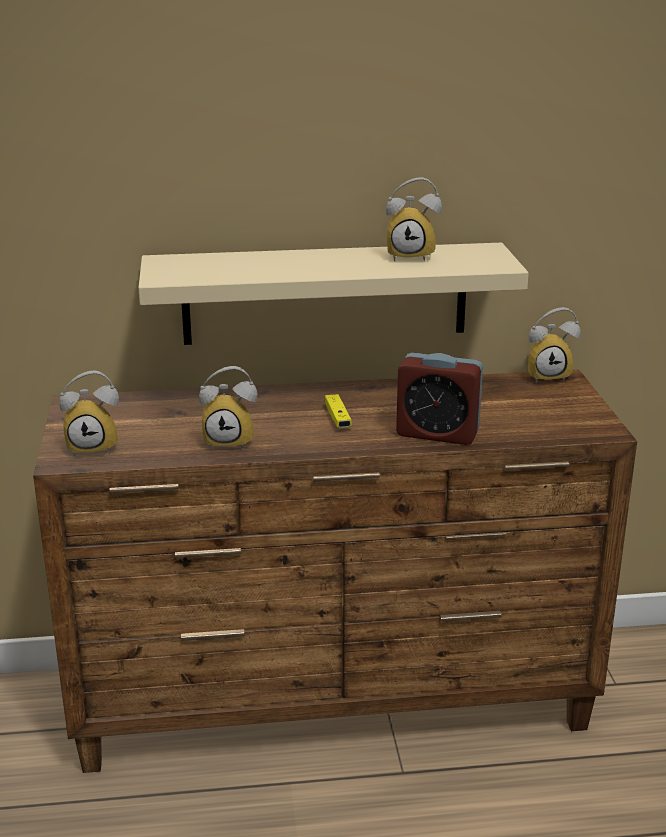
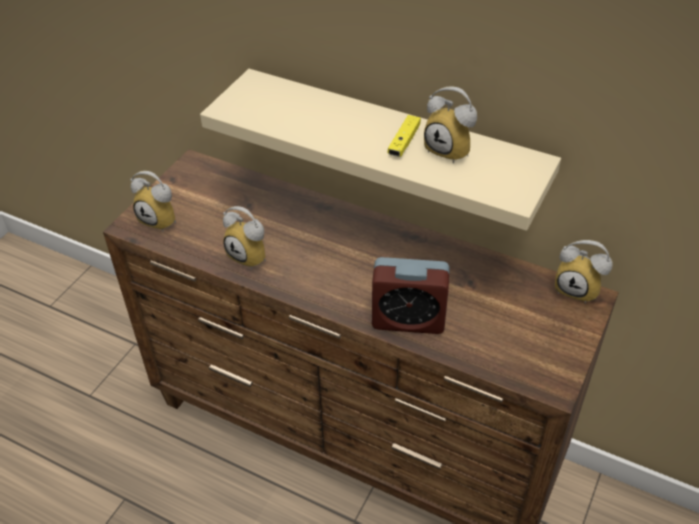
camera: 35 degrees right, 20 degrees up
yellow game controller [325,394,352,428] -> yellow game controller moved to [388,115,421,157]
alarm clock [396,353,483,445] -> alarm clock turned 45 degrees counterclockwise [372,257,449,334]

